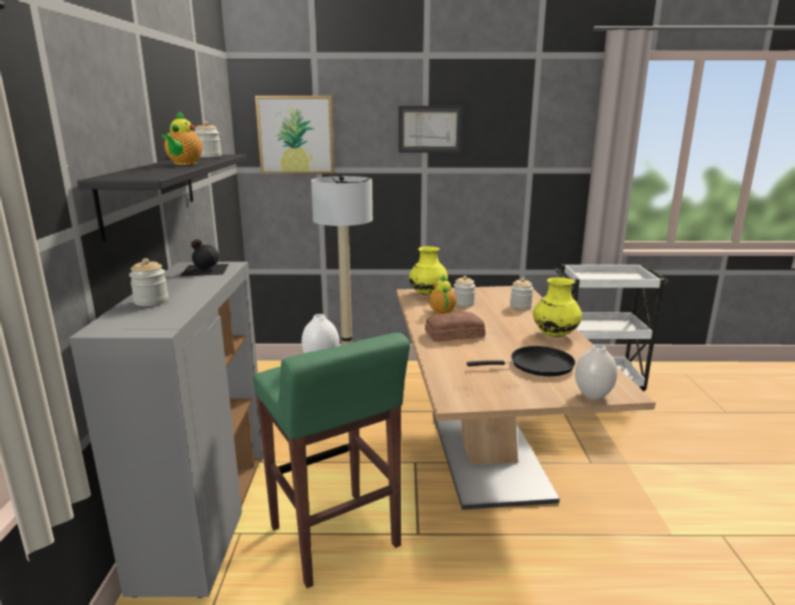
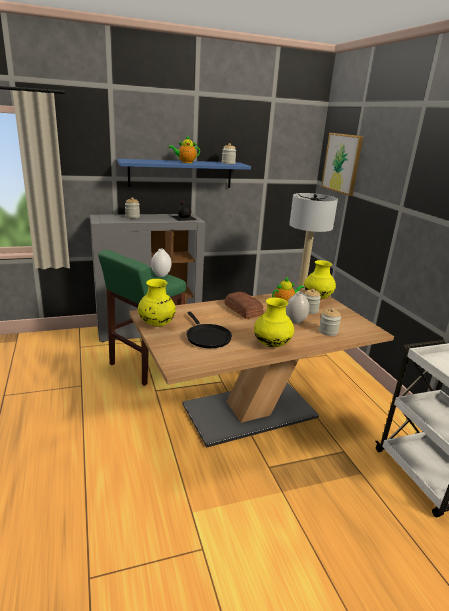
camera: 70 degrees right, 5 degrees up
black shelf [77,155,246,242] -> blue shelf [117,159,251,188]
picture [398,106,463,153] -> none
white vase [575,344,617,400] -> white vase moved to [286,291,310,324]
none -> yellow vase [138,279,176,327]

